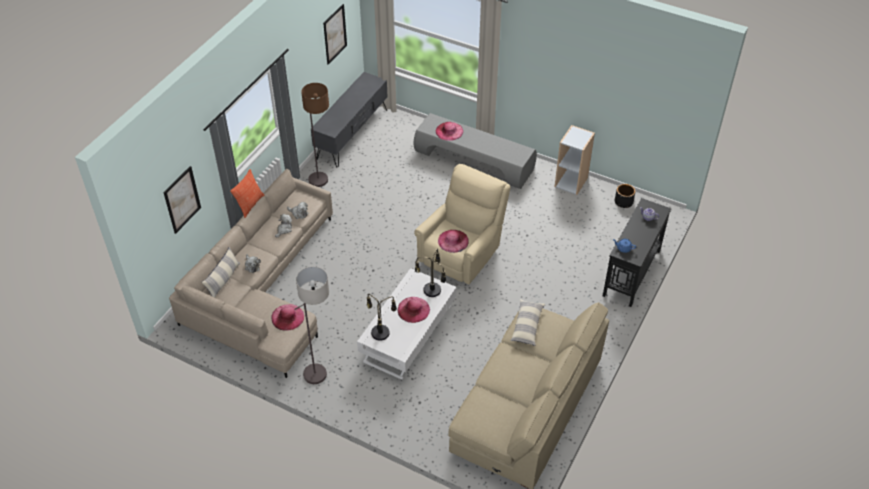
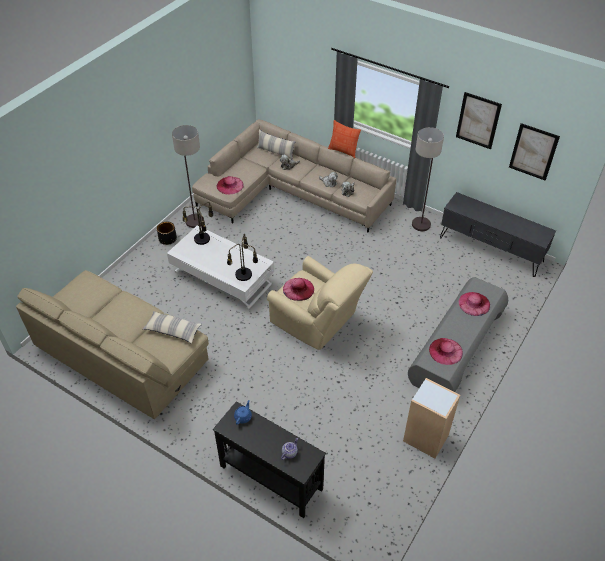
camera: 95 degrees right, 0 degrees up
picture [163,166,201,234] -> picture moved to [456,92,502,149]
brown floor lamp [301,83,329,187] -> grey floor lamp [412,127,444,231]
pink hat [398,297,430,323] -> pink hat moved to [429,338,463,365]
black planter [615,184,636,208] -> black planter moved to [157,222,177,245]

